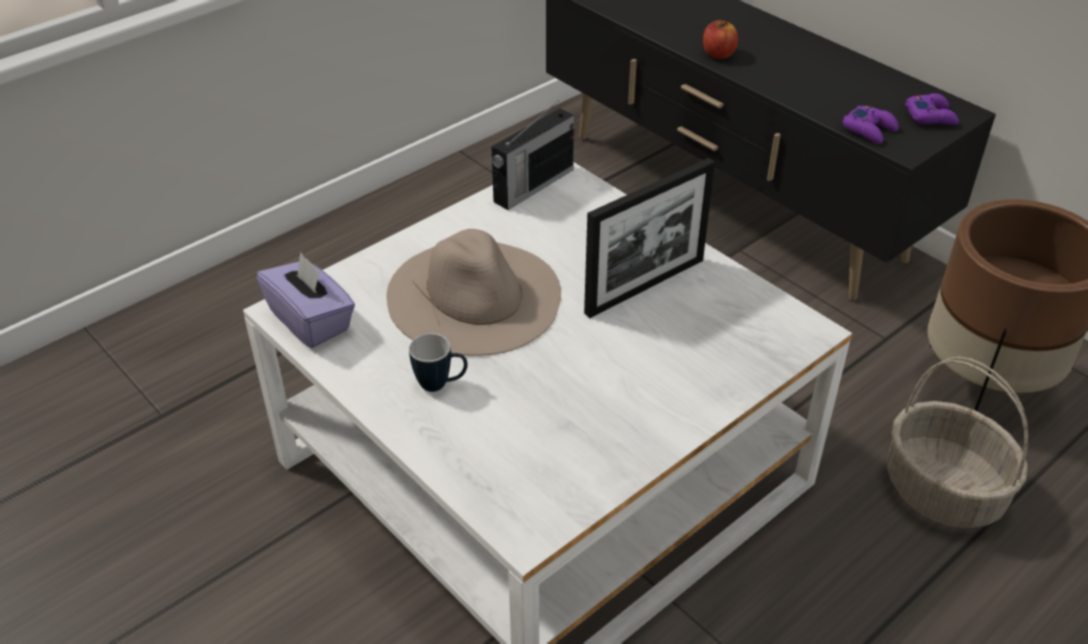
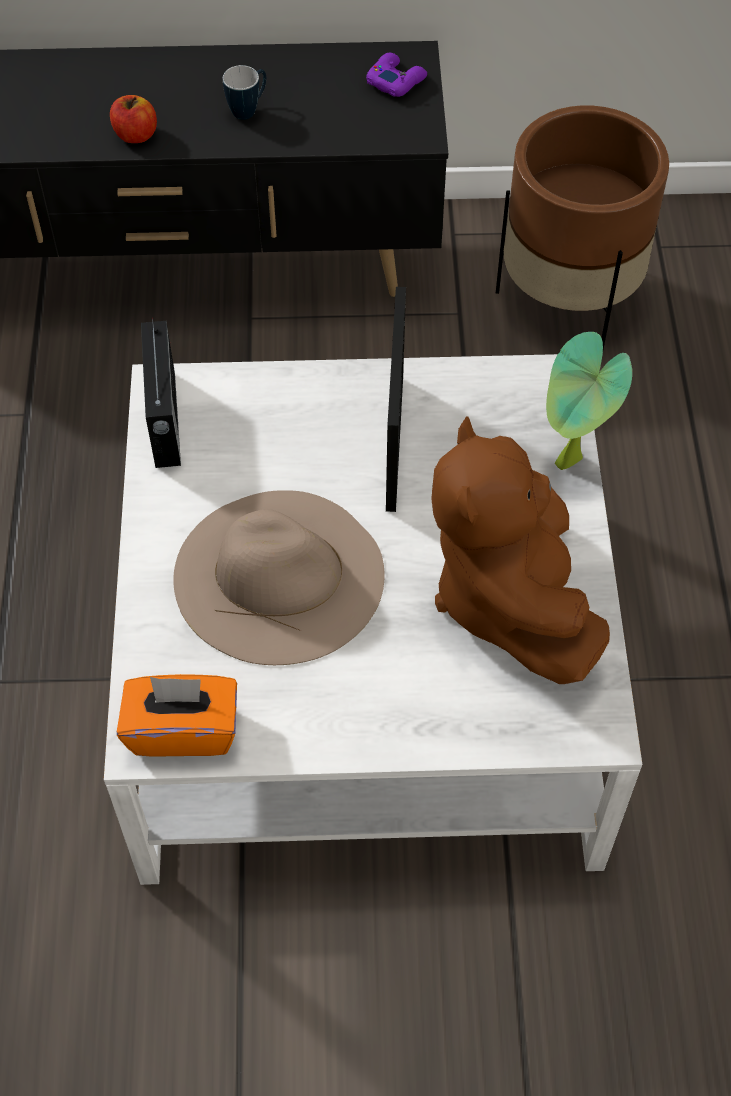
camera: 50 degrees left, 15 degrees up
purple tissue box [256,252,355,348] -> orange tissue box [117,674,237,757]
mug [409,333,468,392] -> mug moved to [223,65,266,120]
purple game controller [842,106,899,144] -> none
basket [887,356,1028,528] -> none
none -> brown plush toy [431,417,610,684]
none -> potted plant [546,332,632,470]

